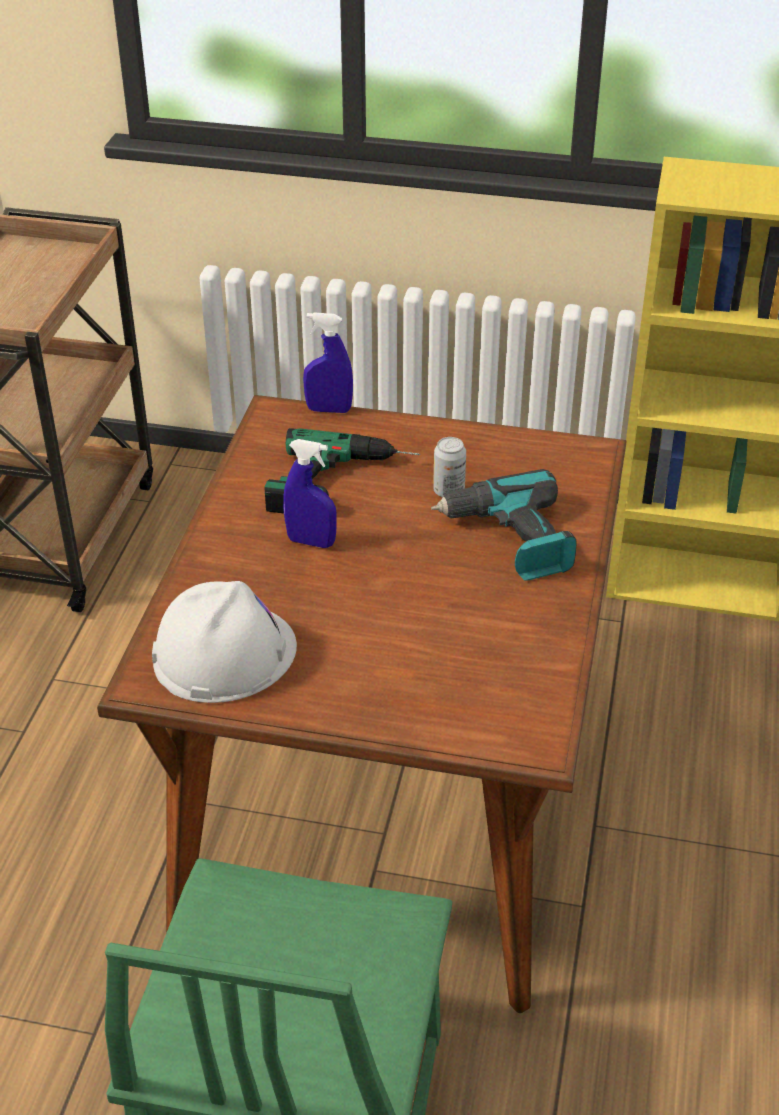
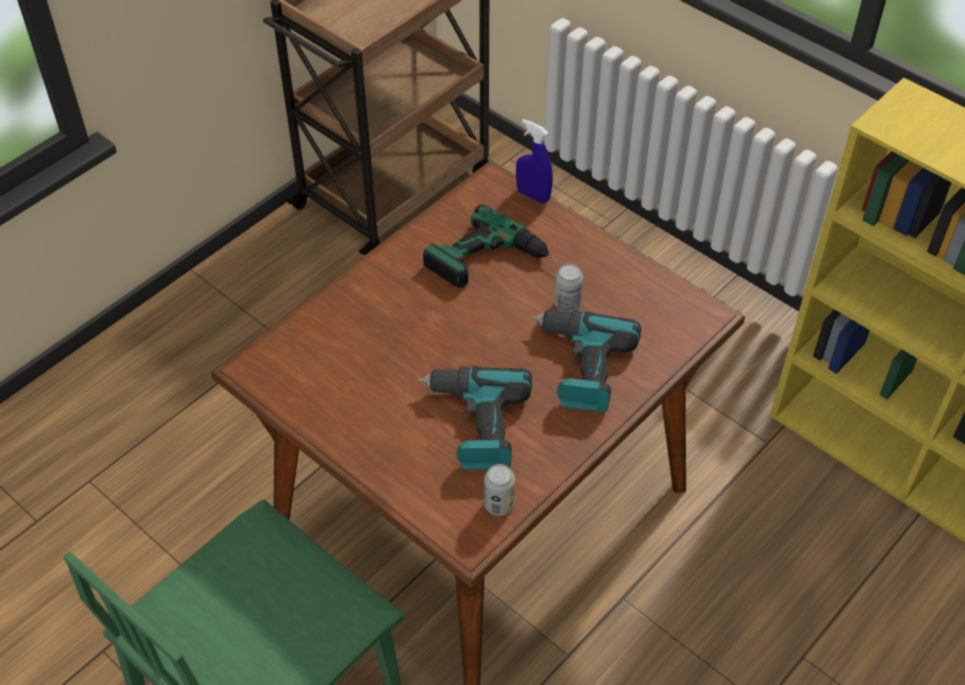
camera: 30 degrees right, 10 degrees up
white hard hat [152,581,297,703] -> none
blue spray bottle [283,439,337,548] -> none
none -> power drill [418,366,532,470]
none -> can [484,464,515,516]

